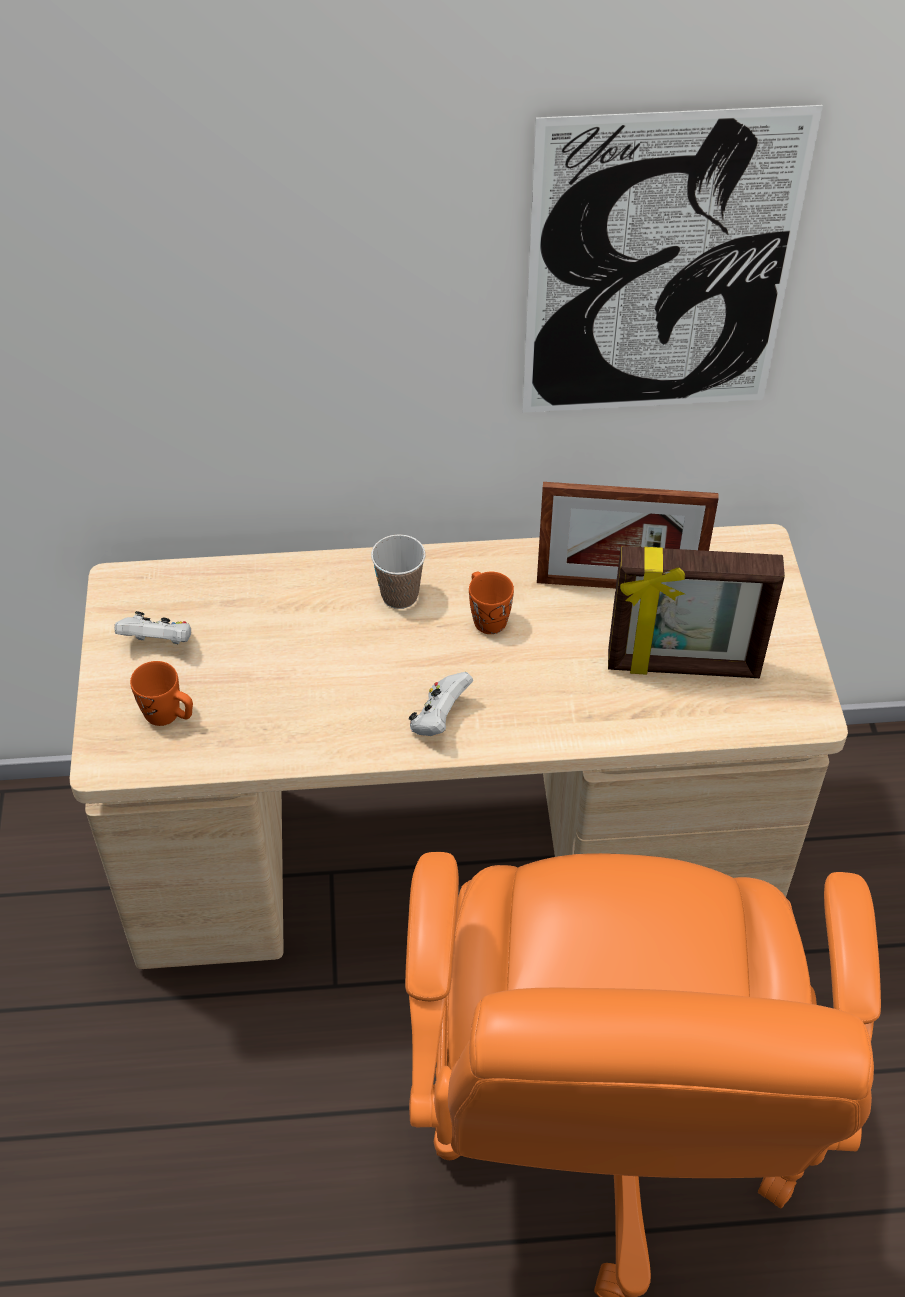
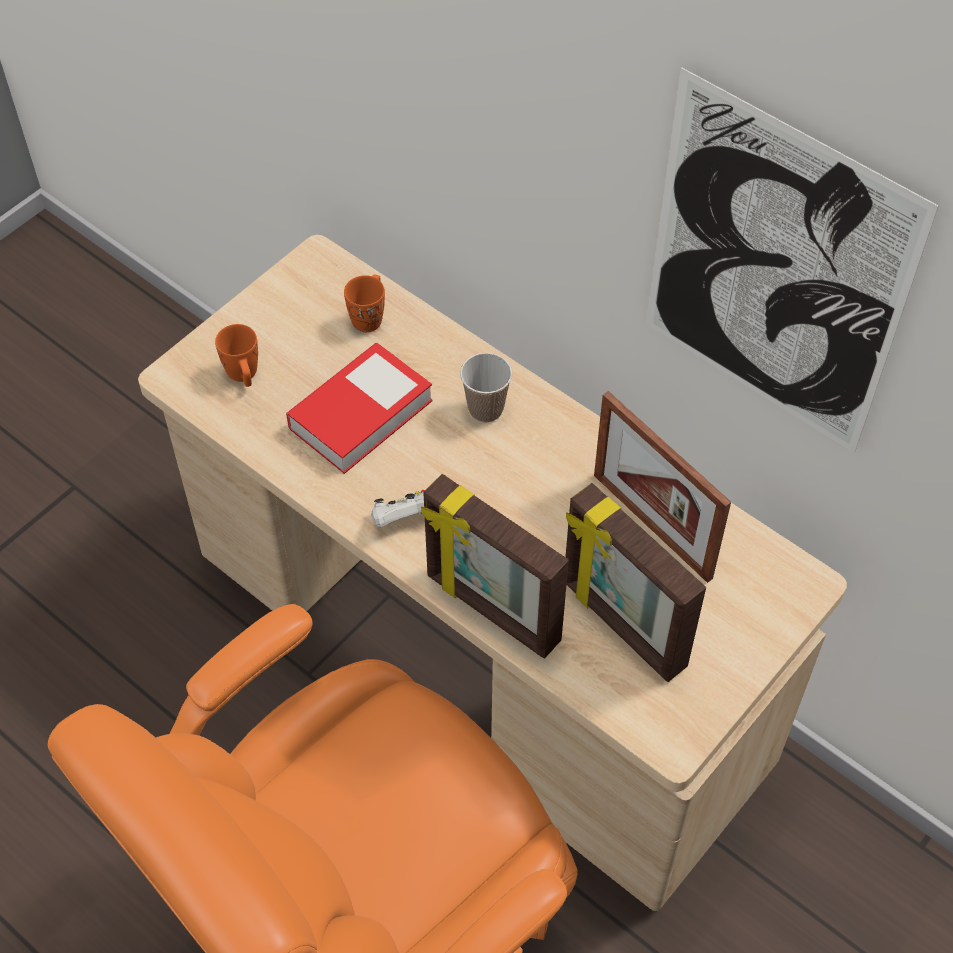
camera: 45 degrees right, 5 degrees up
white game controller [114,611,191,645] -> none
orange mug [469,572,514,634] -> orange mug moved to [344,274,385,332]
none -> book [286,343,433,474]
none -> picture frame [421,474,569,659]

